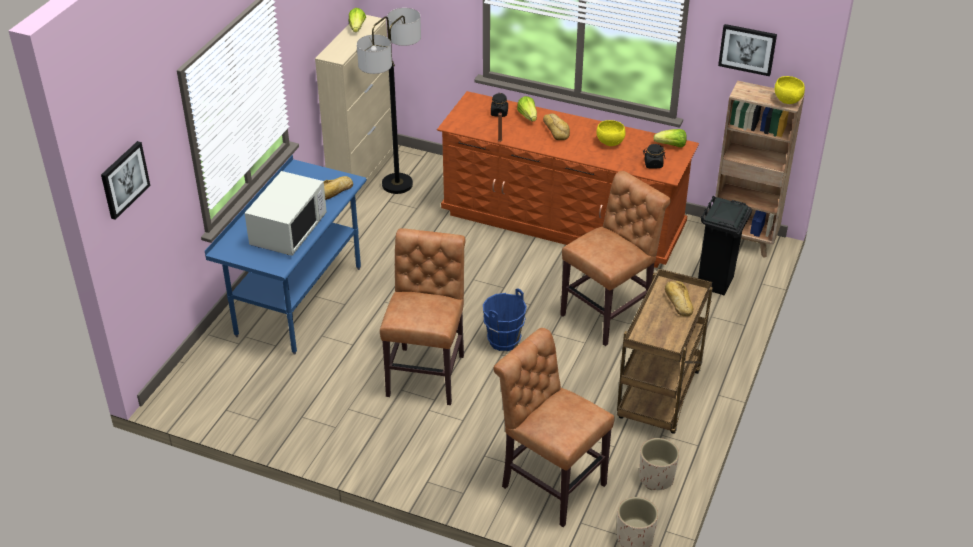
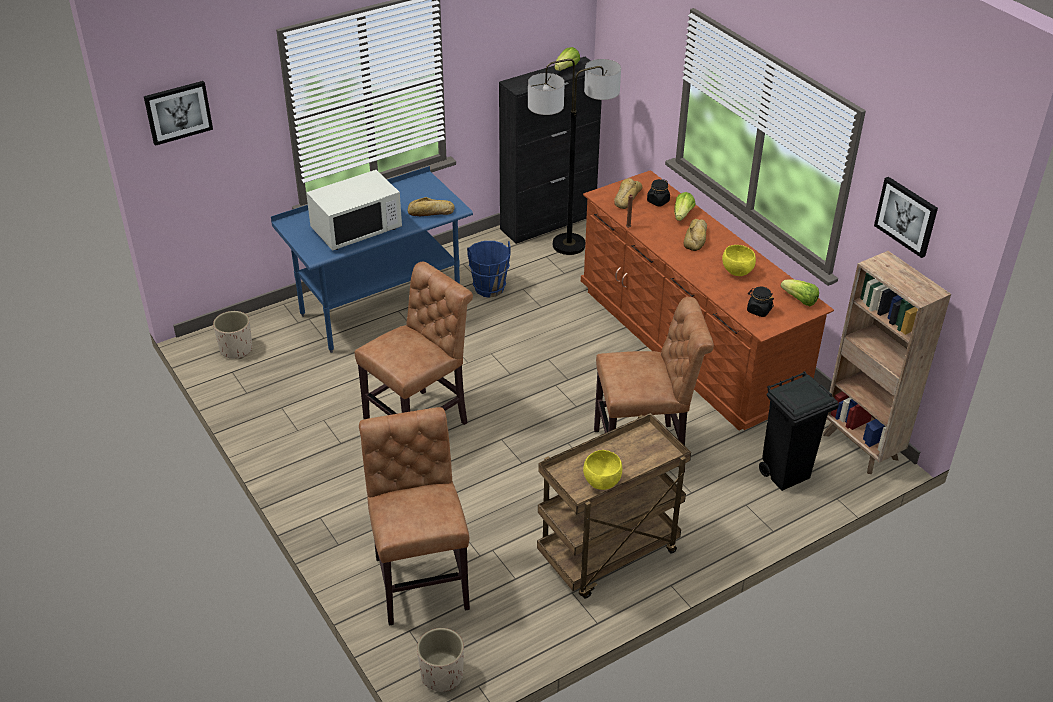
camera: 35 degrees right, 0 degrees up
beige cabinet [315,15,393,199] -> black cabinet [499,57,602,244]
blue bucket [483,288,527,351] -> blue bucket moved to [467,241,511,298]
beige planter [639,438,679,490] -> beige planter moved to [213,311,252,359]
bread [665,281,693,316] -> bread moved to [614,178,642,209]
yellow bowl [775,76,805,104] -> yellow bowl moved to [583,450,622,490]

